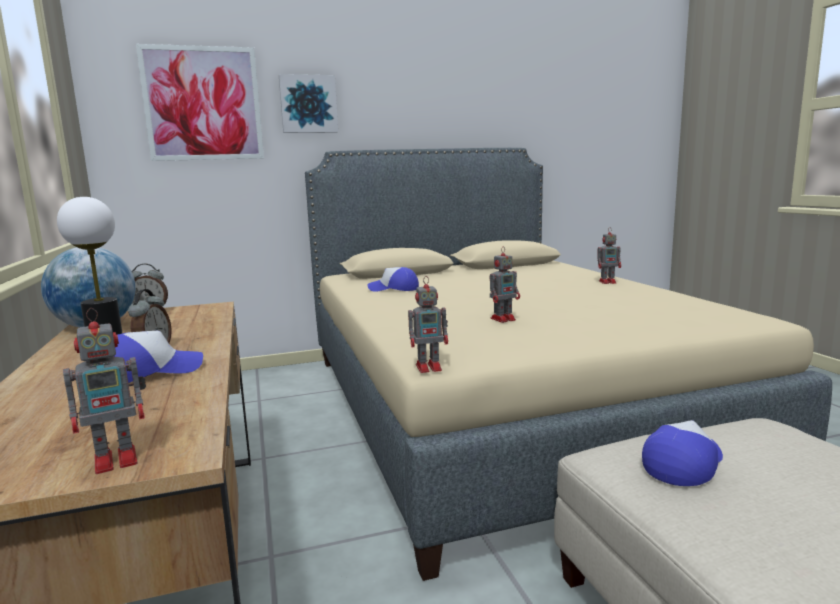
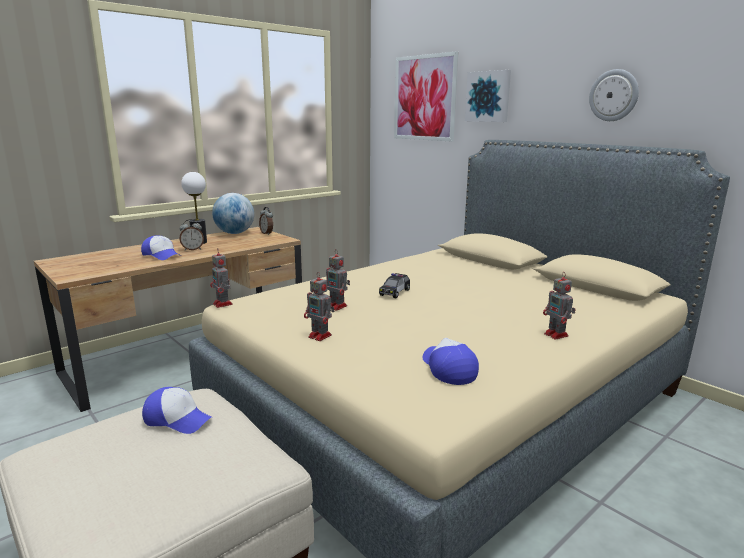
camera: 65 degrees right, 5 degrees up
toy robot [63,308,146,474] -> toy robot moved to [304,272,335,341]
cap [367,267,419,292] -> cap moved to [423,338,479,385]
none -> toy car [379,273,410,298]
none -> wall clock [589,69,639,121]

